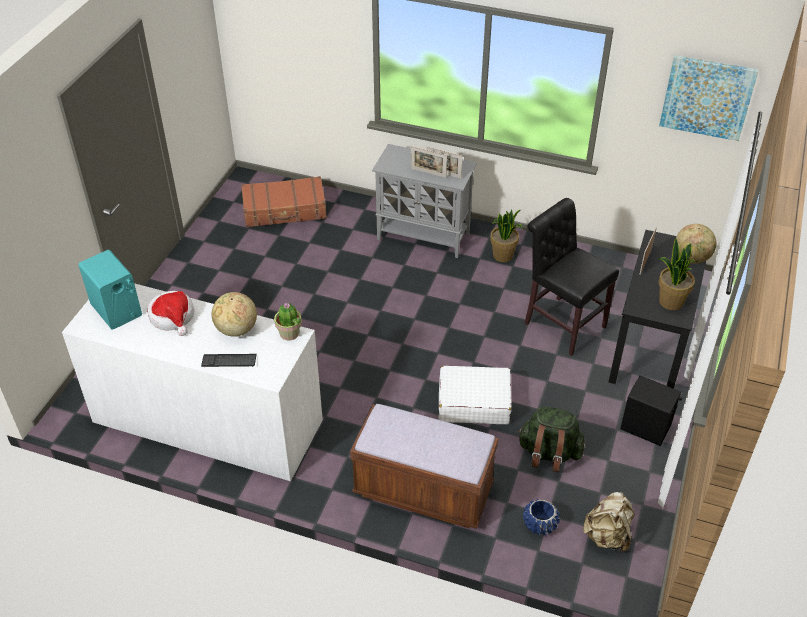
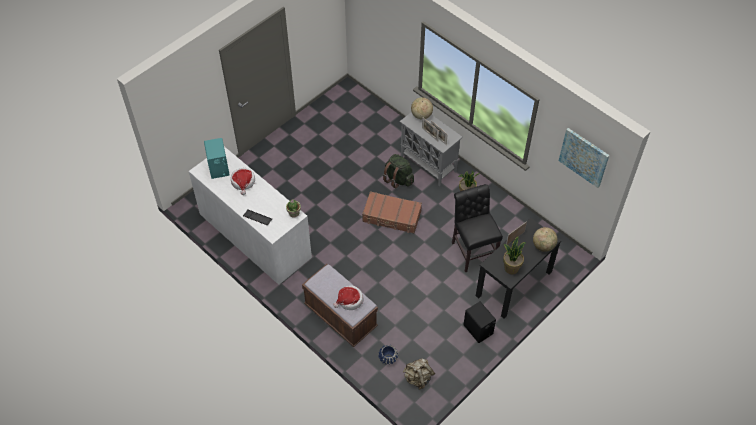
camera: 25 degrees right, 10 degrees up
globe [211,292,257,337] -> globe moved to [411,97,433,119]
brown suitcase [241,176,327,227] -> brown suitcase moved to [362,191,422,233]
white suitcase [439,366,511,424] -> none
green backpack [518,407,585,472] -> green backpack moved to [383,154,414,188]
none -> hat [333,285,364,310]

